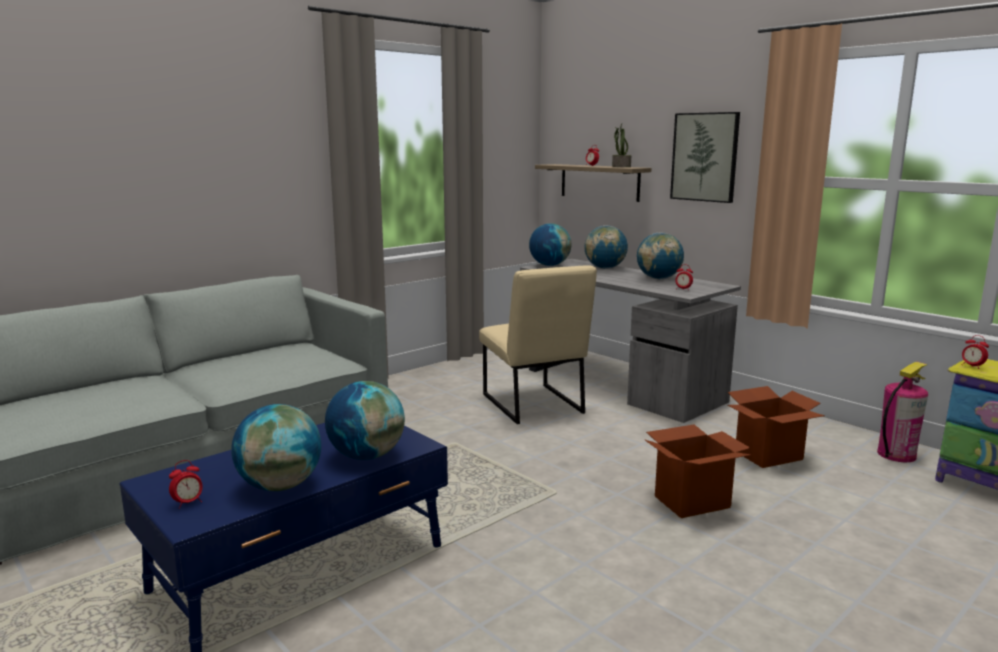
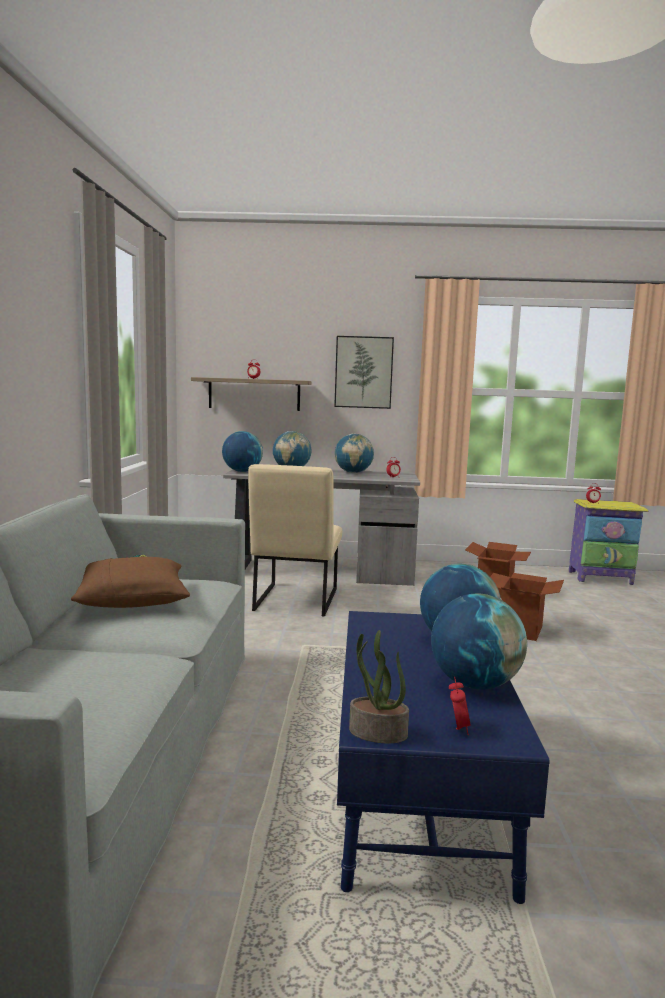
camera: 45 degrees left, 5 degrees down
beige chair [479,265,597,424] -> beige chair turned 75 degrees clockwise [248,464,342,617]
potted plant [612,124,631,167] -> potted plant moved to [349,630,409,743]
fire extinguisher [877,362,928,462] -> none
none -> brown pillow [71,555,190,608]

